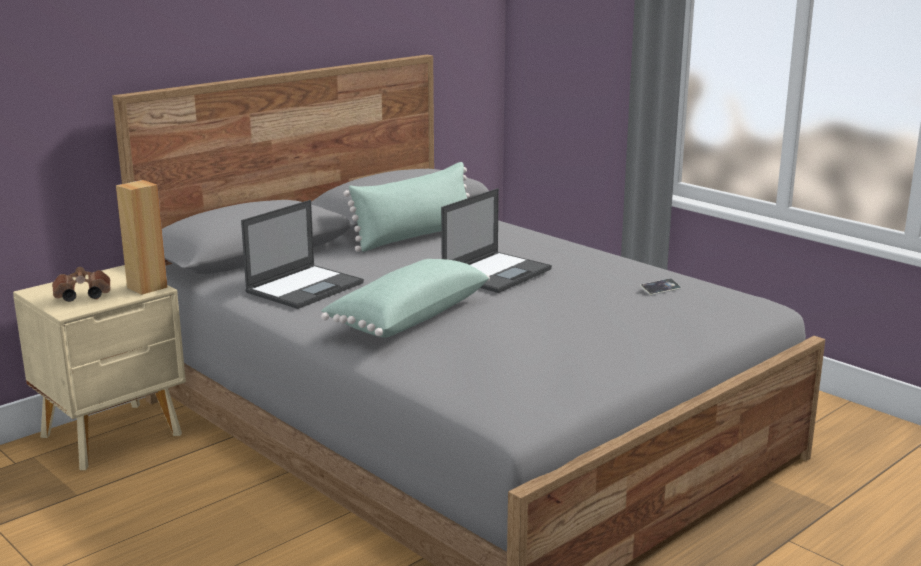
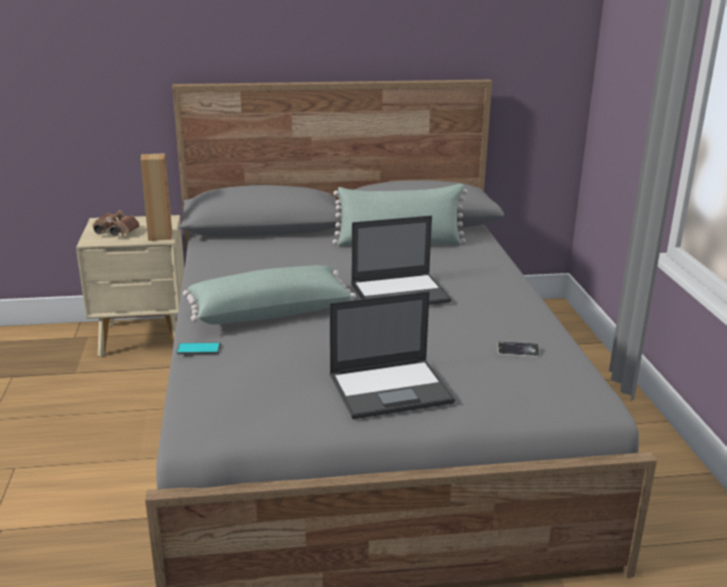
camera: 35 degrees right, 5 degrees up
laptop [241,200,364,309] -> laptop moved to [330,291,455,419]
none -> phone [177,342,221,354]

